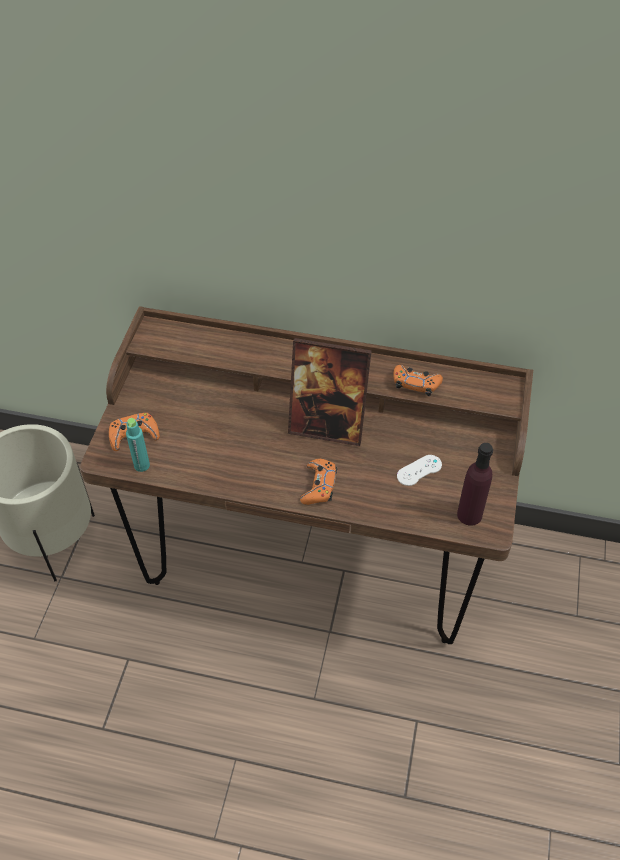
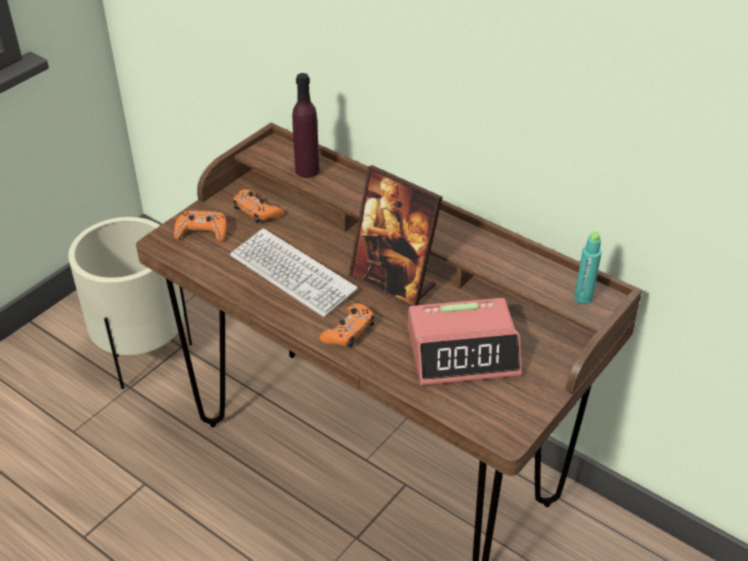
camera: 25 degrees right, 10 degrees down
turquoise bottle [126,418,150,472] -> turquoise bottle moved to [574,231,602,305]
orange game controller [394,365,443,396] -> orange game controller moved to [233,189,284,224]
white game controller [397,455,442,486] -> alarm clock [408,298,522,386]
purple bottle [457,443,493,526] -> purple bottle moved to [292,73,320,178]
none -> keyboard [230,229,358,317]

